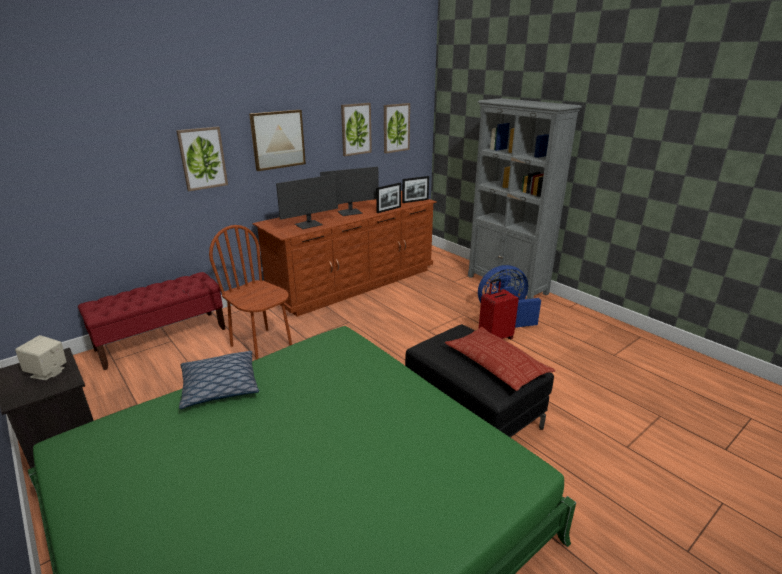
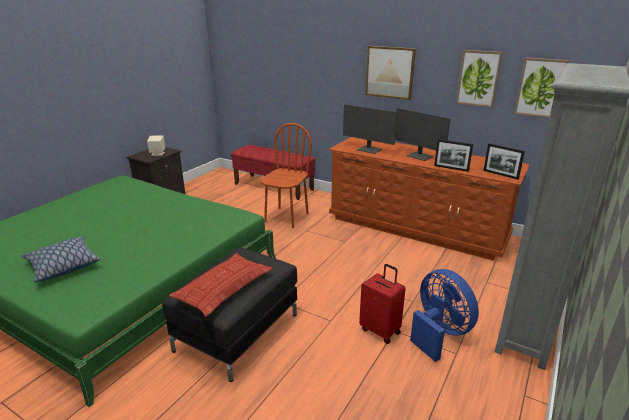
camera: 70 degrees right, 0 degrees up
picture [176,127,228,191] -> none
pillow [179,351,259,409] -> pillow moved to [22,236,100,282]

